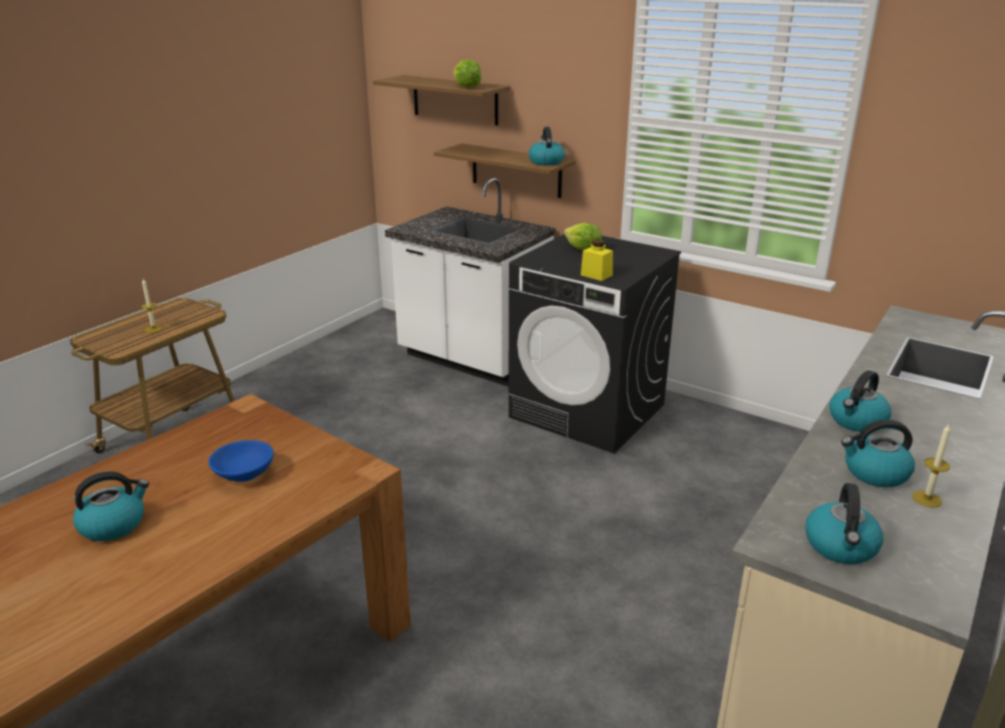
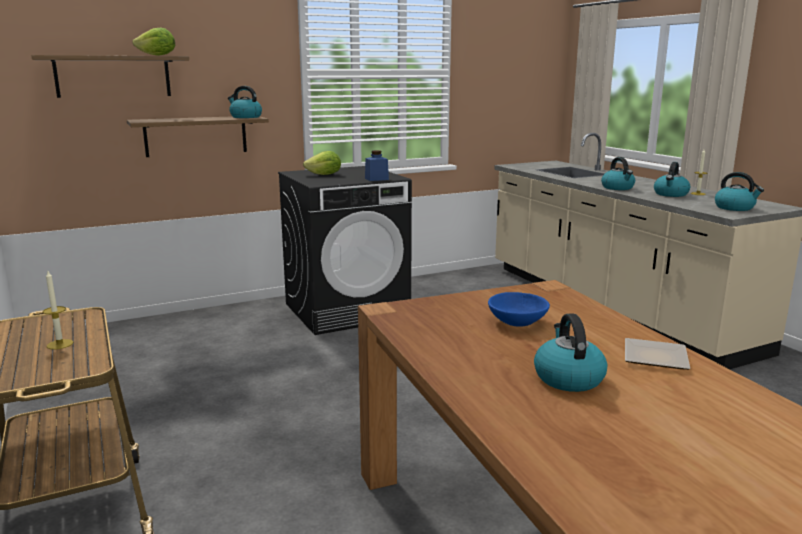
camera: 60 degrees left, 10 degrees down
white counter [385,178,555,386] -> none
yellow jar [581,239,613,281] -> blue jar [365,150,389,181]
none -> plate [625,338,690,370]

